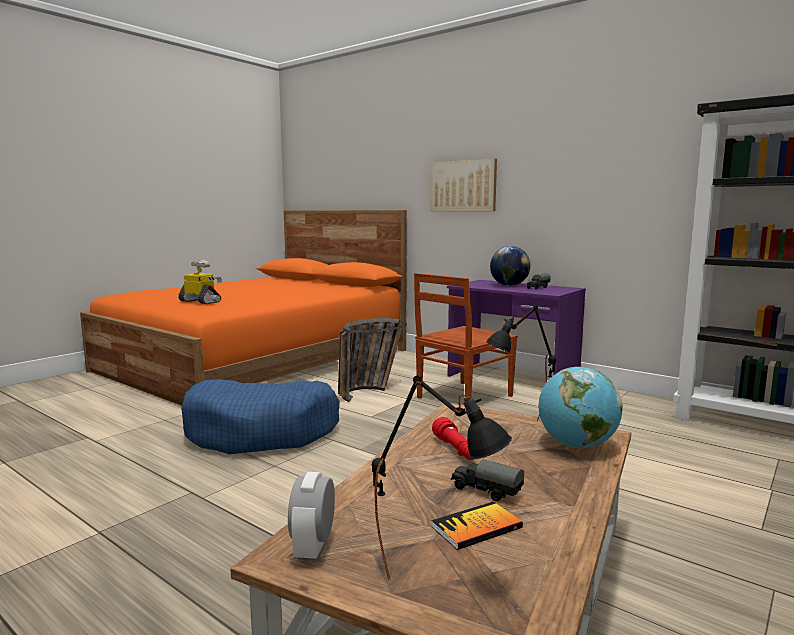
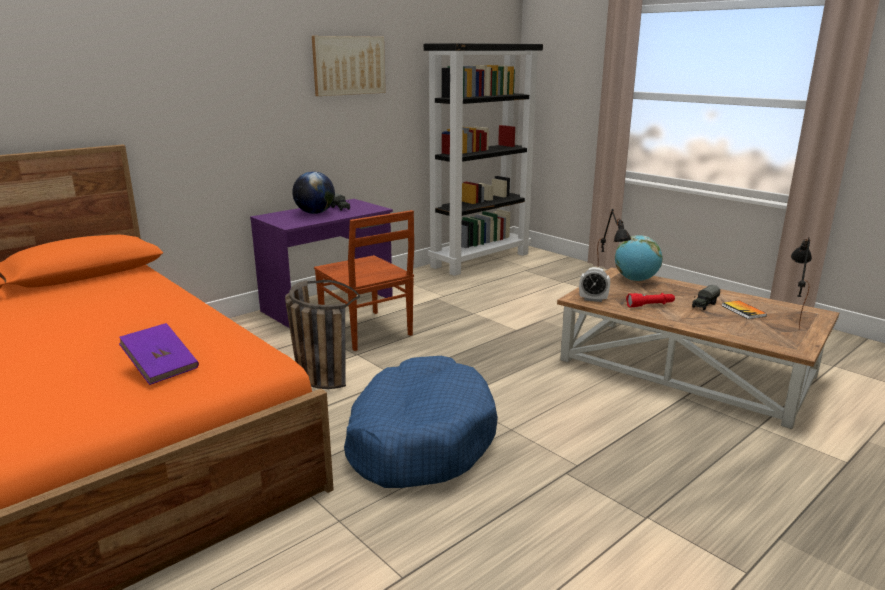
camera: 80 degrees left, 10 degrees up
toy robot [178,260,222,304] -> purple book [119,323,199,385]
alarm clock [288,472,335,561] -> alarm clock moved to [579,267,610,302]
picture [430,158,497,211] -> picture moved to [312,36,386,96]

